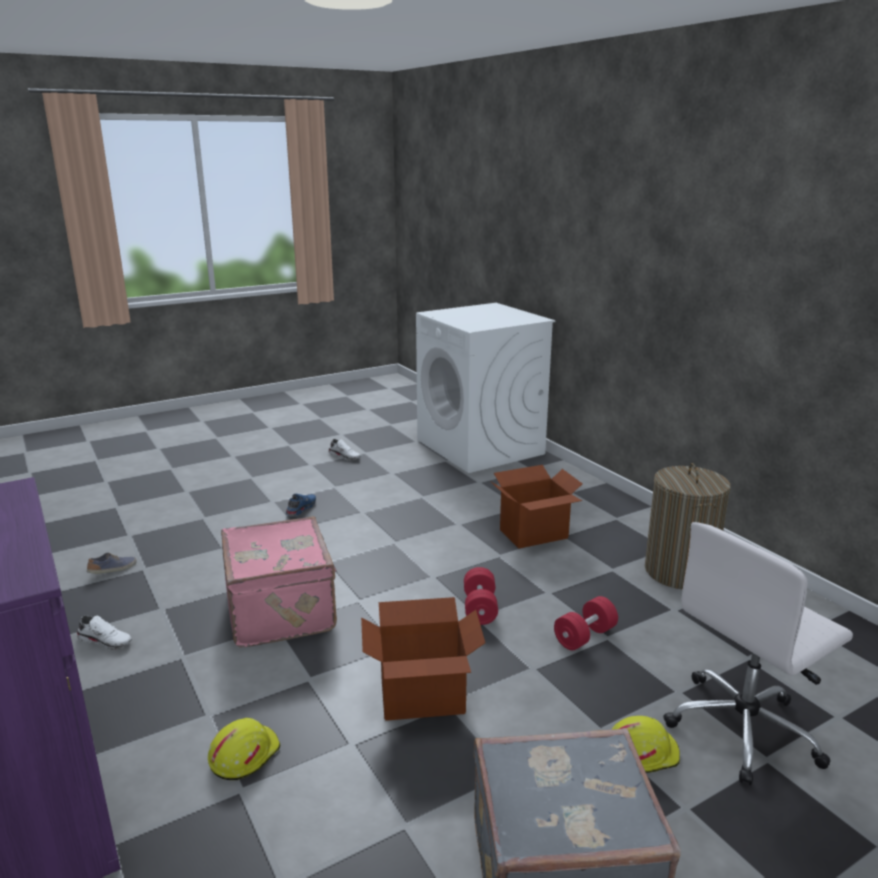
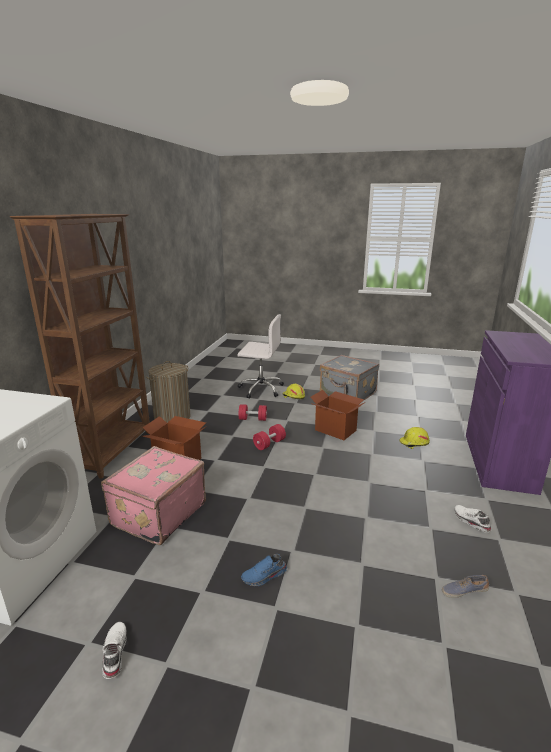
camera: 135 degrees left, 0 degrees up
pink suitcase [221,516,337,648] -> pink suitcase moved to [101,446,206,545]
none -> brown bookcase [10,214,150,479]

